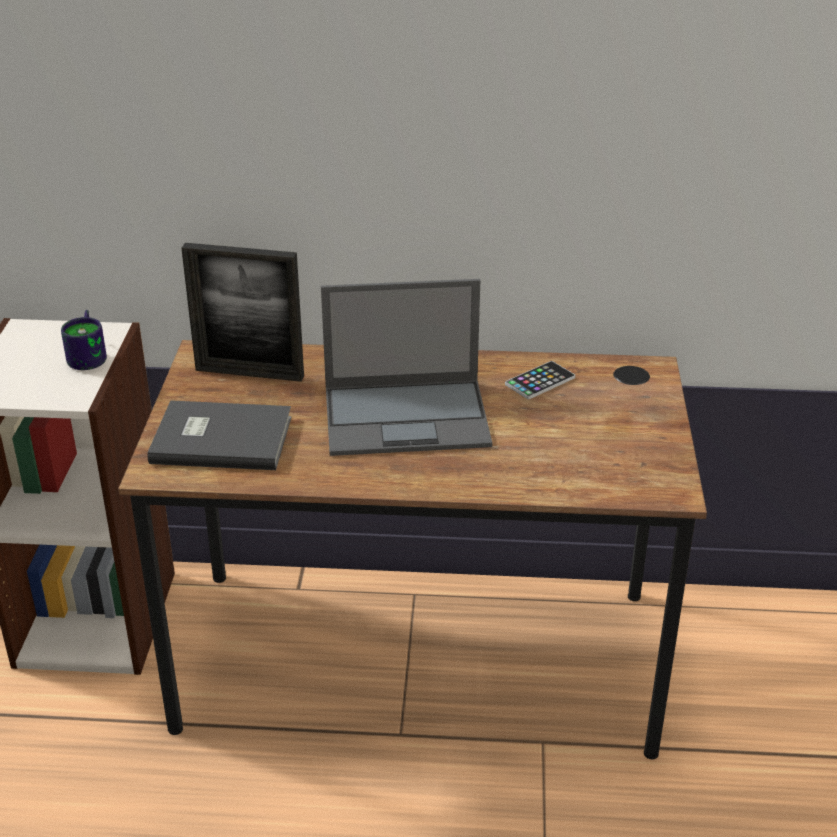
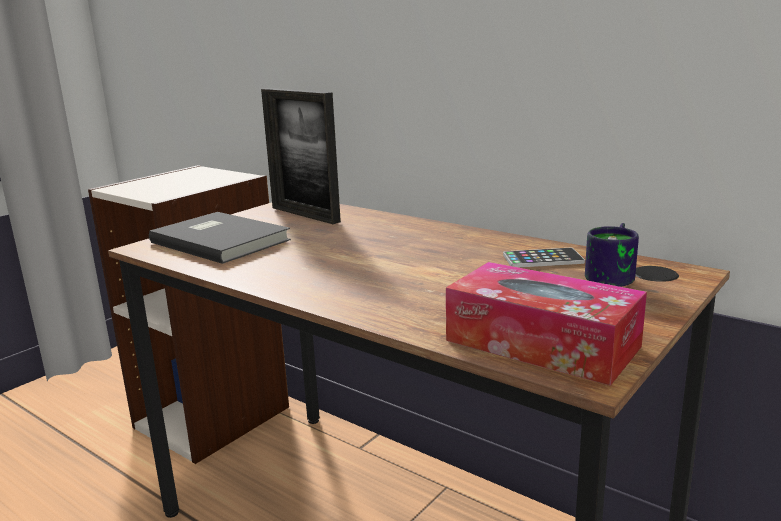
camera: 35 degrees right, 15 degrees down
mug [61,310,107,370] -> mug moved to [585,223,639,287]
laptop [321,279,492,456] -> none
none -> tissue box [446,262,647,386]

